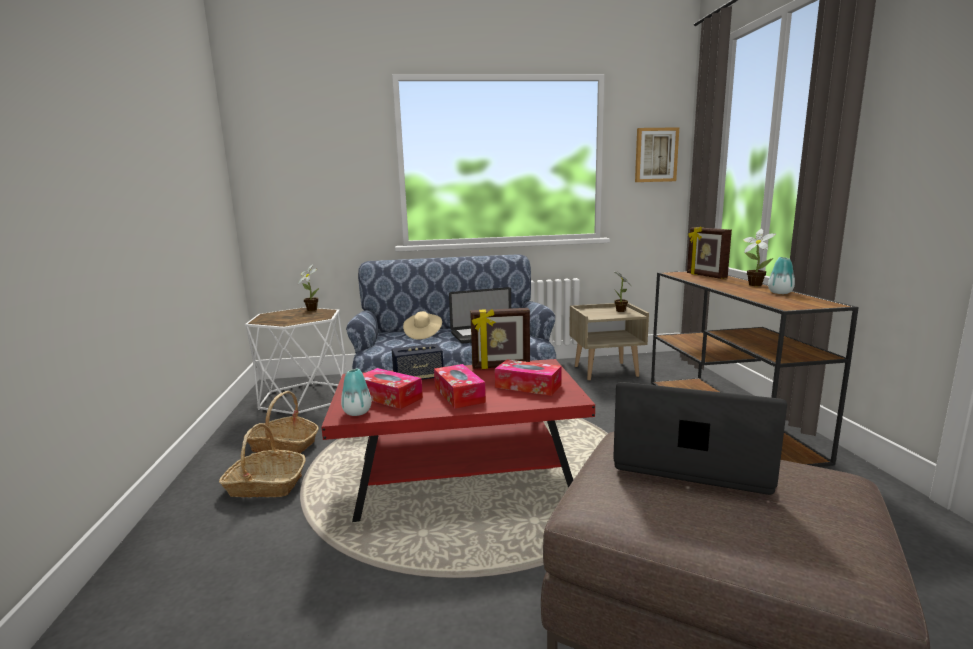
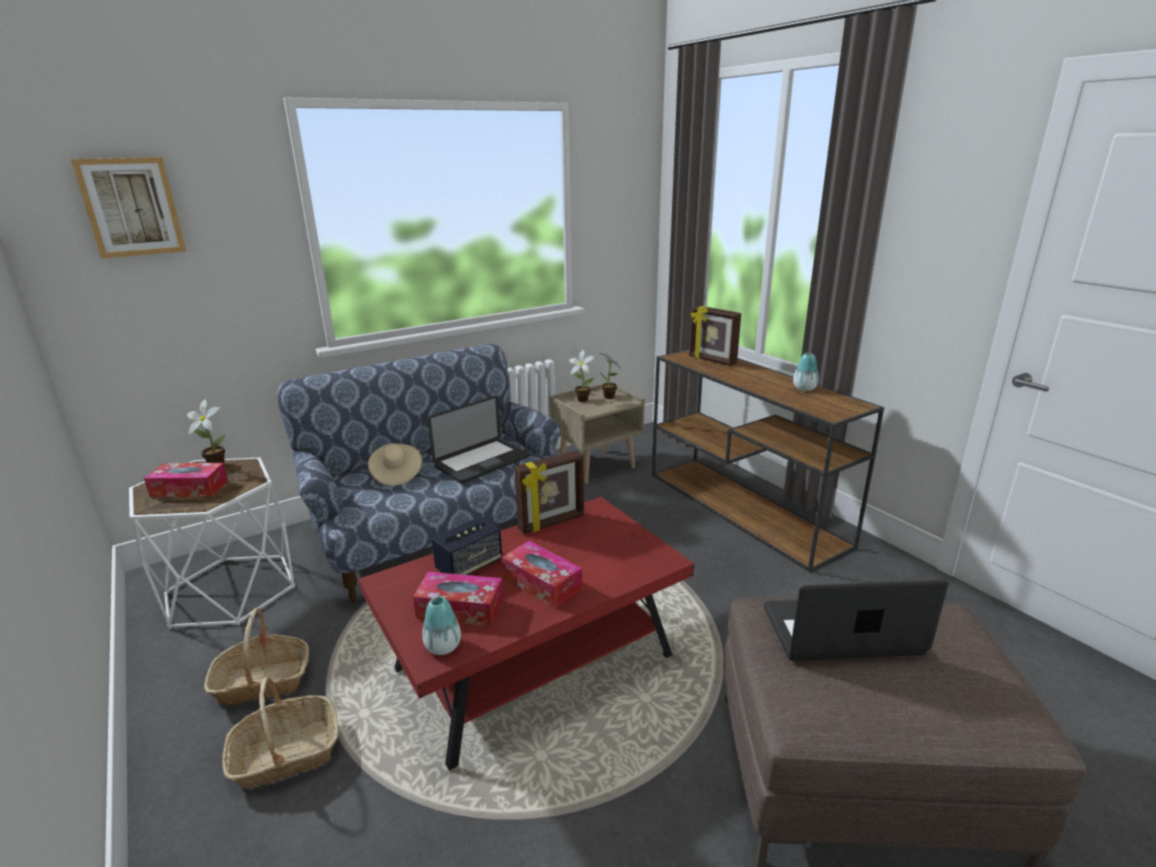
camera: 25 degrees left, 10 degrees up
tissue box [495,360,562,396] -> tissue box moved to [144,463,228,497]
picture [635,127,679,182] -> picture moved to [71,157,186,259]
potted plant [743,229,776,286] -> potted plant moved to [569,350,595,402]

